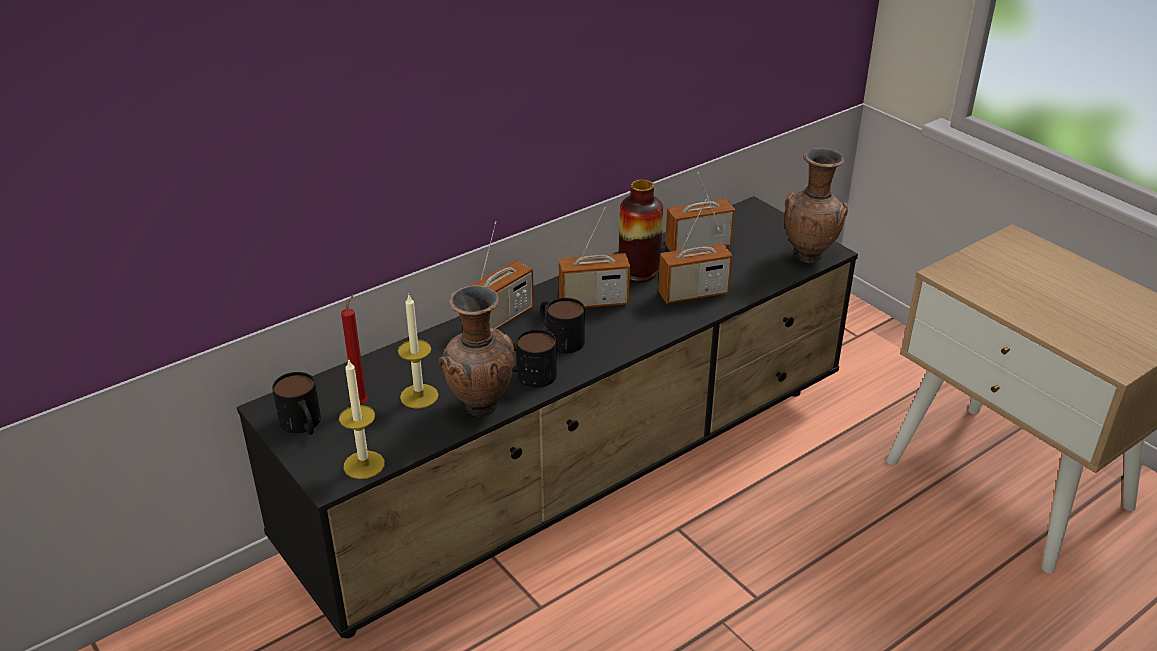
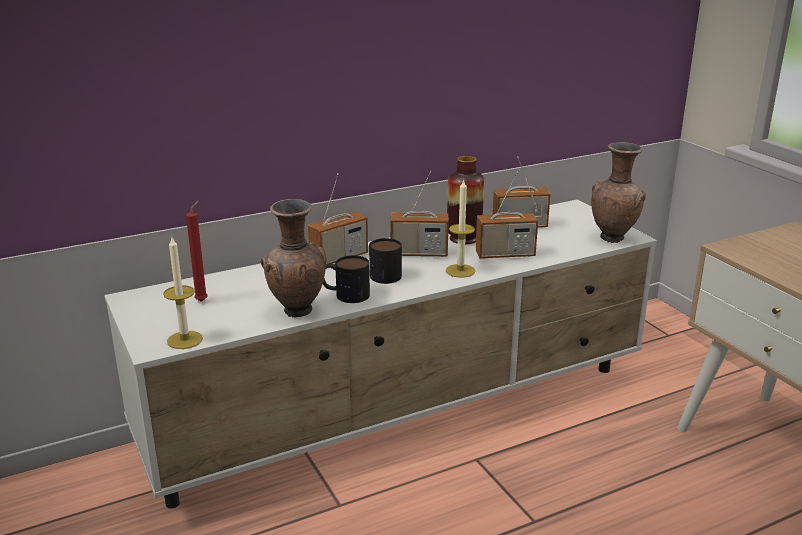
camera: 10 degrees right, 10 degrees down
black tv stand [237,196,858,638] -> white tv stand [104,200,657,509]
mug [272,372,321,435] -> none
candle [398,295,439,409] -> candle moved to [446,179,476,278]

